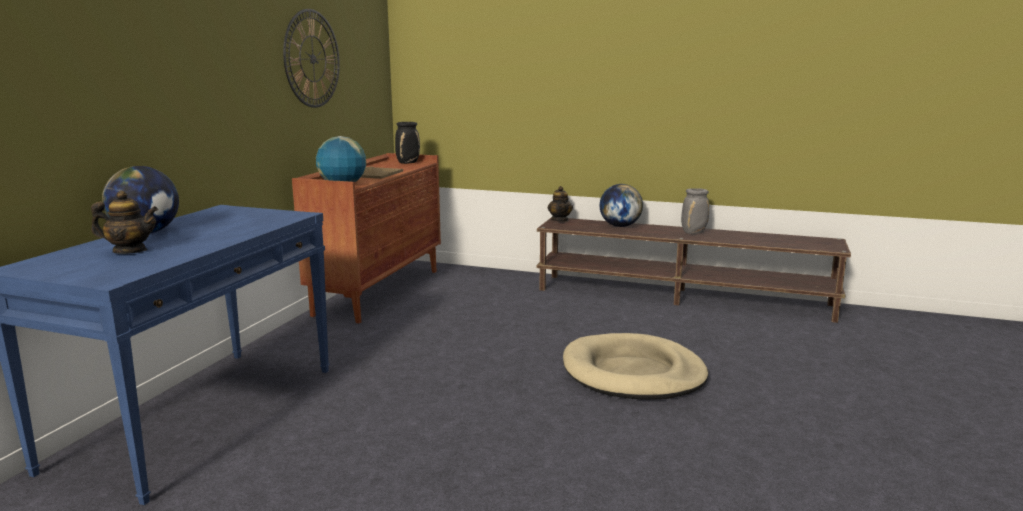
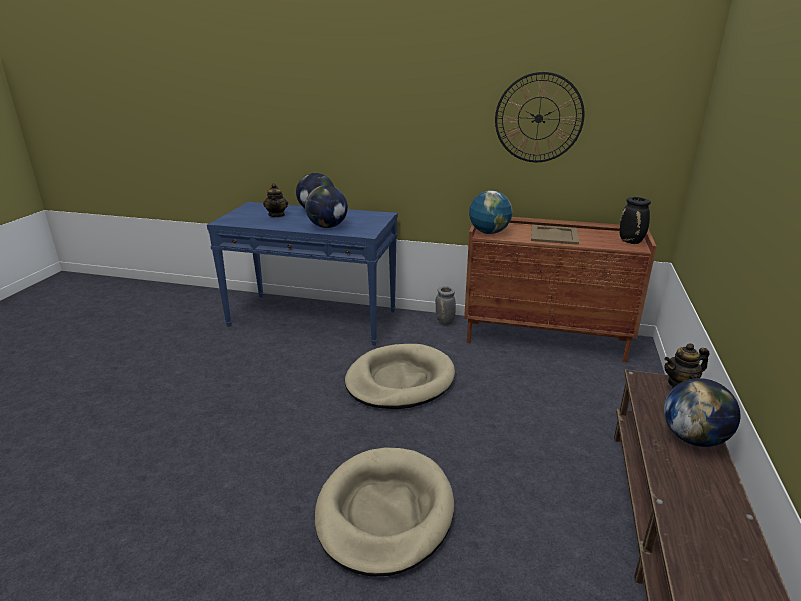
camera: 85 degrees right, 10 degrees up
grey vase [681,188,709,234] -> grey vase moved to [436,286,456,325]
none -> globe [305,185,348,228]
none -> beige dog bed [345,344,455,409]

